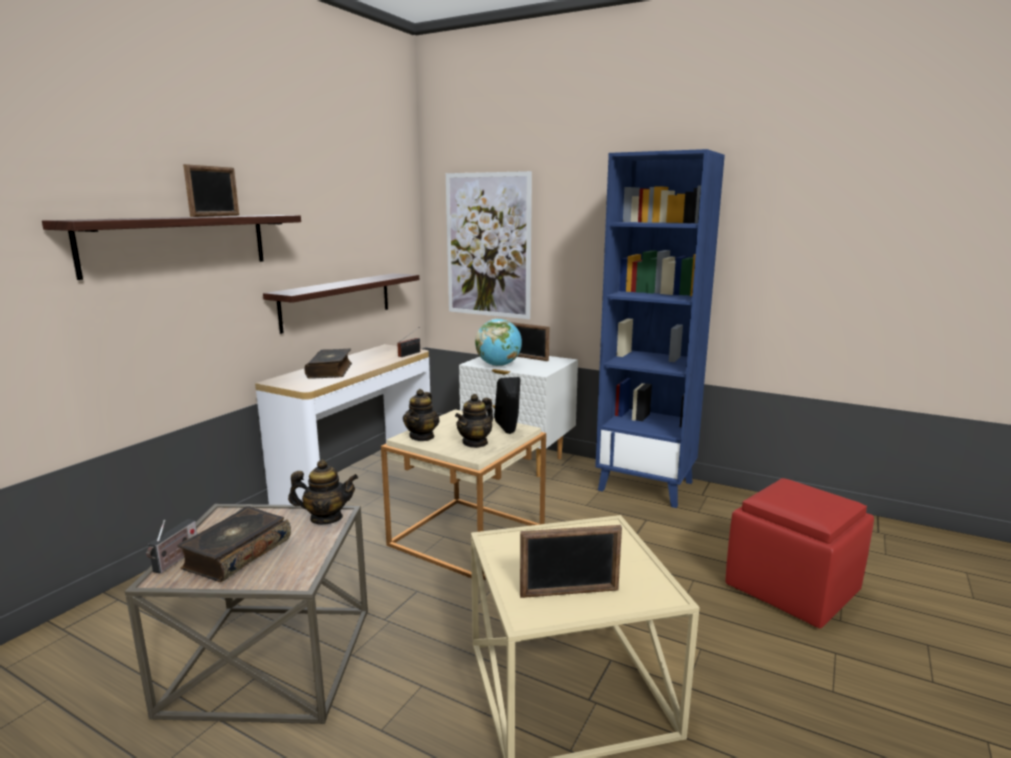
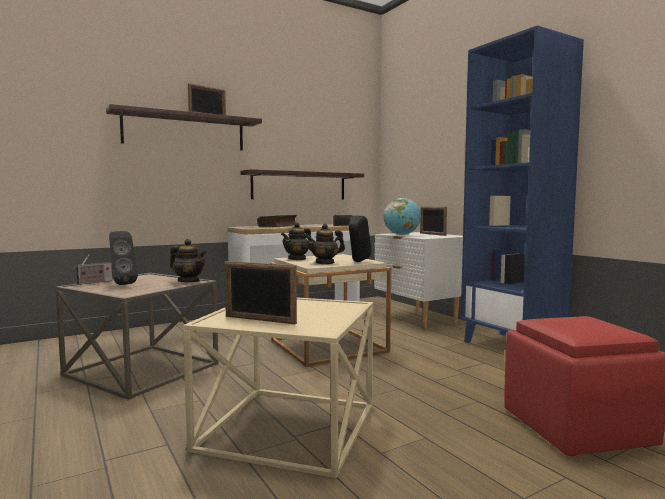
camera: 30 degrees right, 10 degrees down
book [177,506,291,582] -> black speaker [109,231,138,285]
picture [446,171,532,319] -> none

